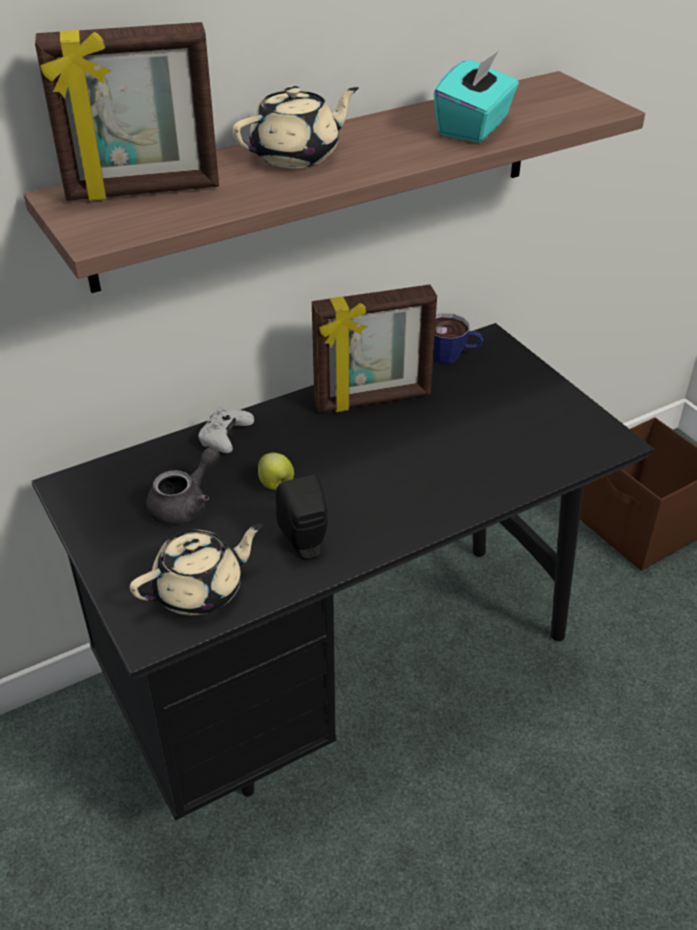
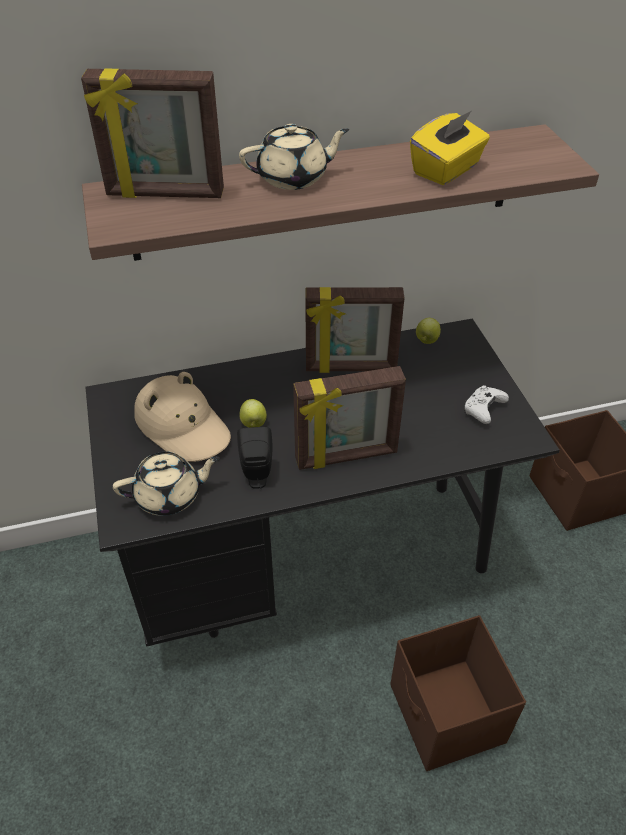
camera: 15 degrees right, 5 degrees up
grey teapot [146,447,220,525] -> beige hat [134,372,231,462]
white game controller [197,408,254,453] -> white game controller moved to [464,385,509,424]
cup [433,313,483,363] -> apple [416,318,441,344]
turquoise tissue box [434,51,519,143] -> yellow tissue box [410,111,490,185]
none -> picture frame [293,366,406,470]
none -> brown storage box [390,615,526,771]

